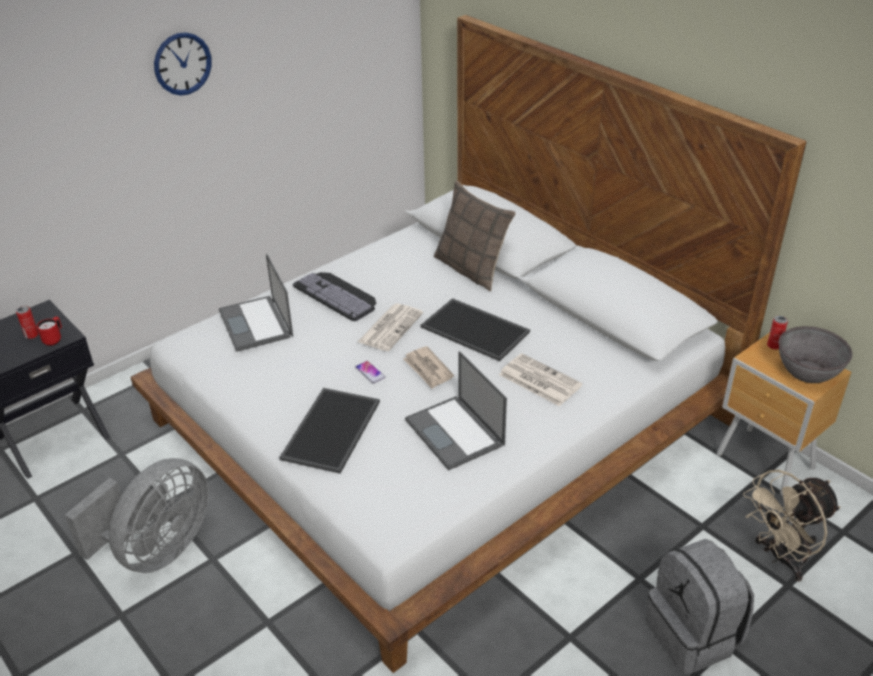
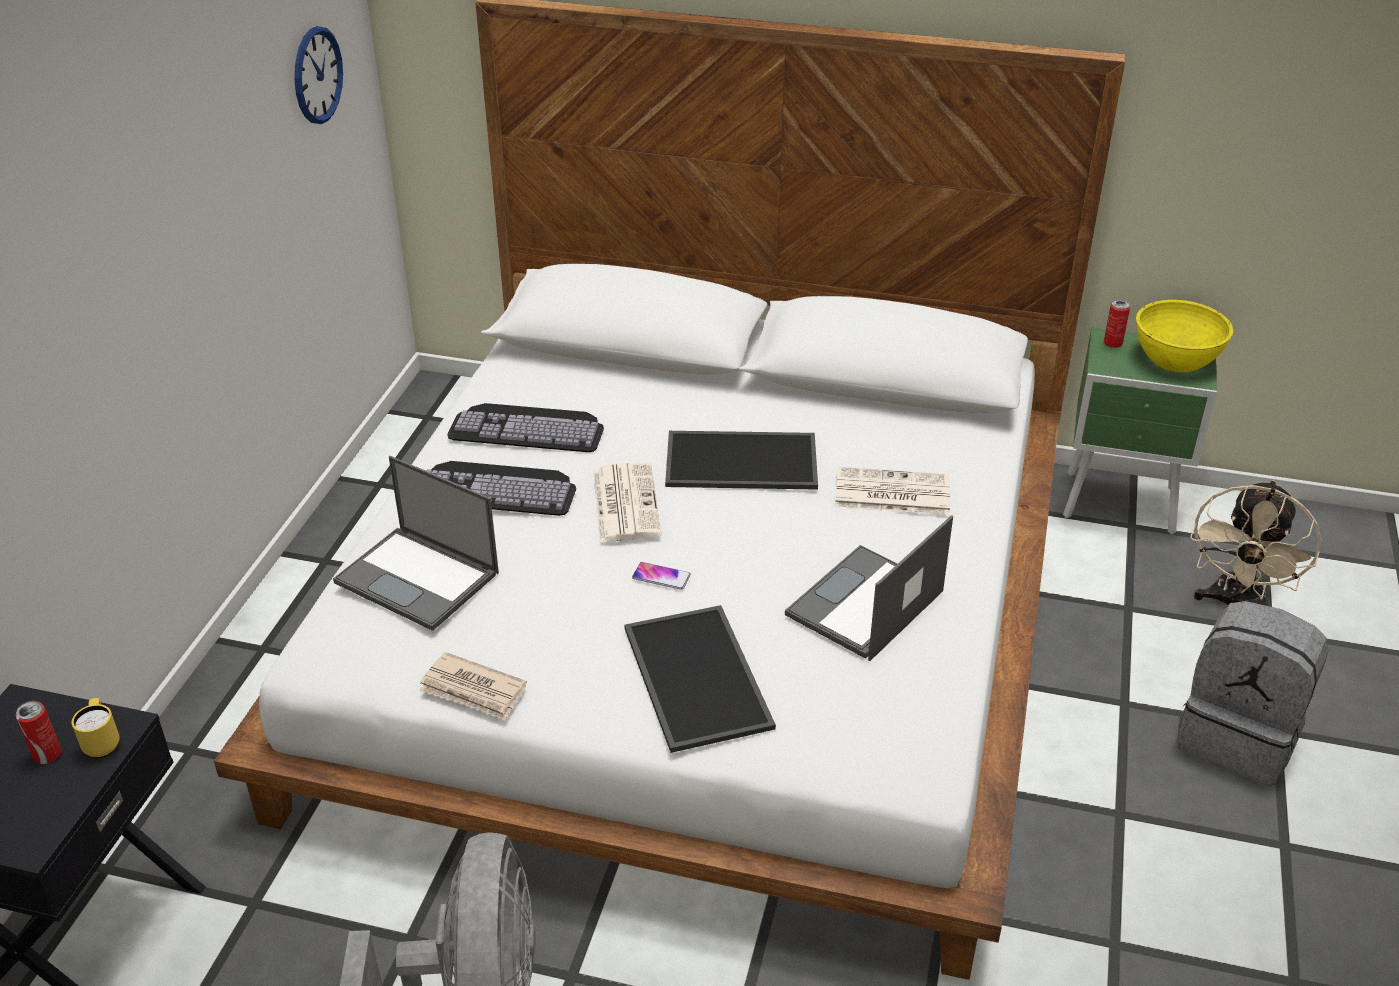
camera: 35 degrees left, 0 degrees up
red mug [37,317,62,346] -> yellow mug [72,698,120,758]
wall clock [154,32,212,96] -> wall clock moved to [294,26,343,124]
newspaper [403,346,454,389] -> newspaper moved to [420,652,527,720]
laptop [405,351,507,470] -> laptop turned 105 degrees clockwise [785,515,953,661]
pillow [434,181,516,291] -> none
brown nightstand [717,332,852,496] -> green nightstand [1063,327,1217,535]
grey bowl [779,326,852,383] -> yellow bowl [1136,300,1233,373]
none -> keyboard [447,403,604,452]

